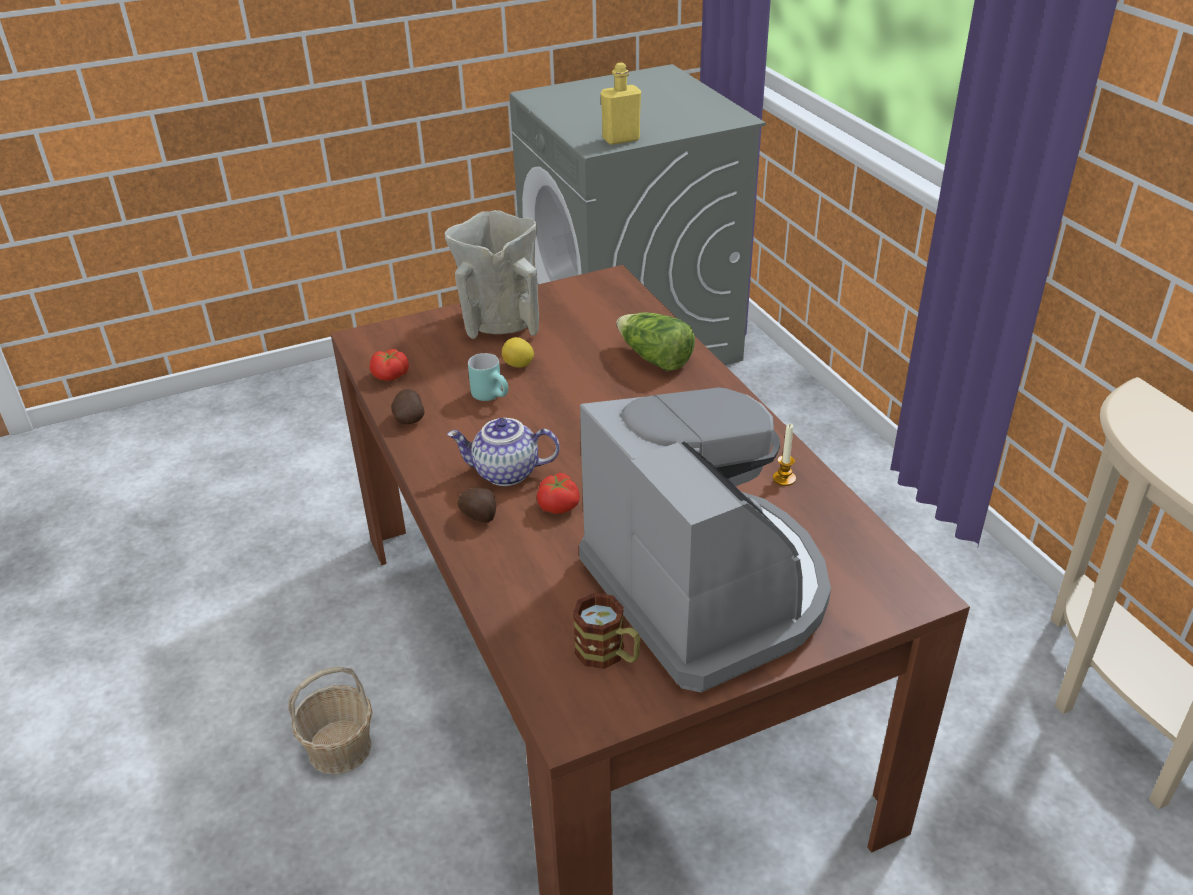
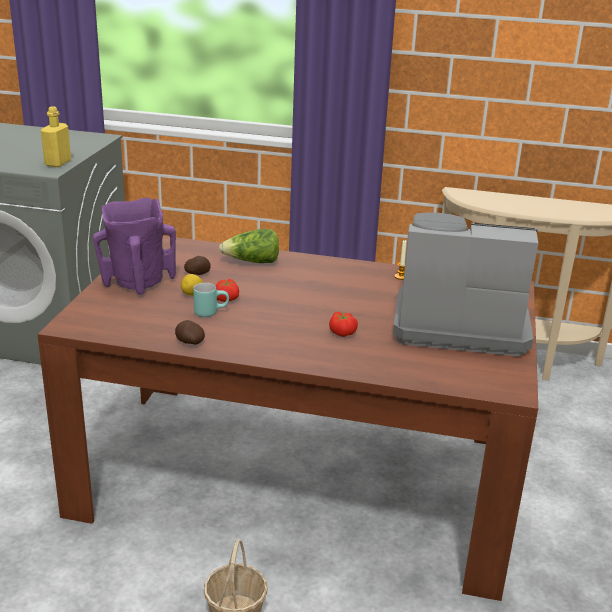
camera: 55 degrees left, 10 degrees down
tomato [370,349,409,381] -> tomato moved to [215,279,239,302]
beige vase [445,210,539,339] -> purple vase [93,197,176,295]
teapot [447,418,560,486] -> none
potato [458,487,496,522] -> potato moved to [184,256,211,275]
mug [573,593,641,669] -> none

